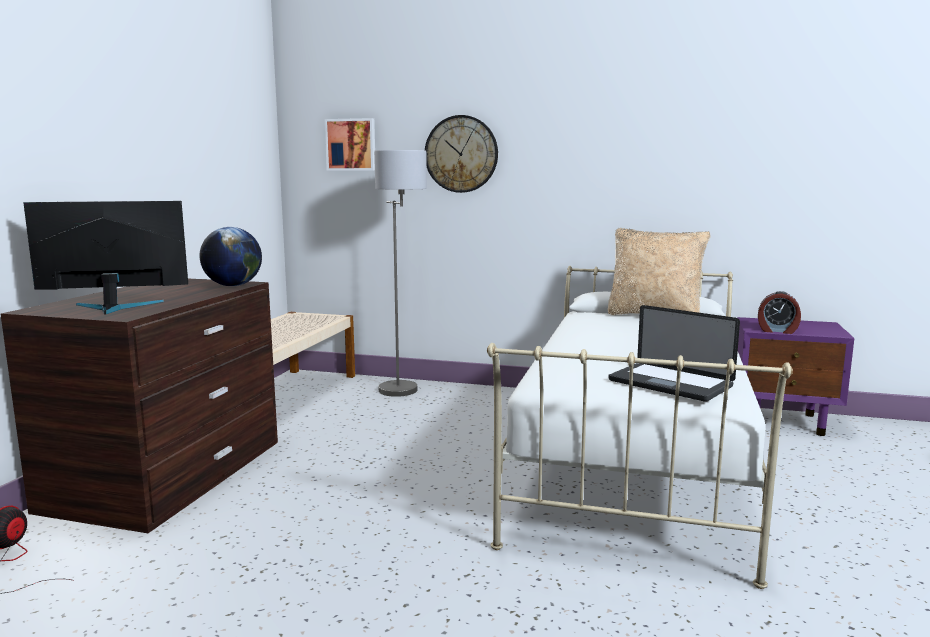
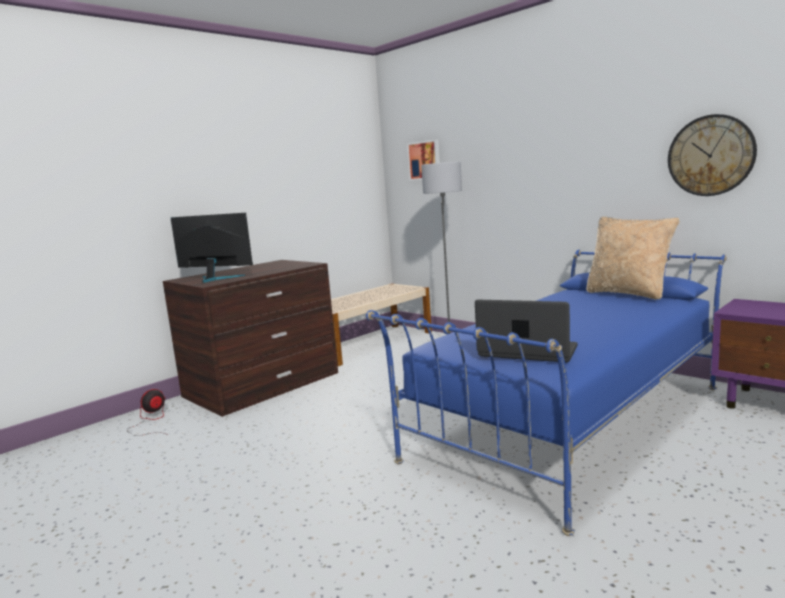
camera: 30 degrees right, 0 degrees up
globe [200,227,262,286] -> none
wall clock [425,115,498,193] -> wall clock moved to [668,114,757,196]
white bed [487,266,793,589] -> blue bed [366,250,727,536]
laptop [608,305,740,402] -> laptop turned 135 degrees clockwise [475,300,577,362]
alarm clock [758,291,801,334] -> none

